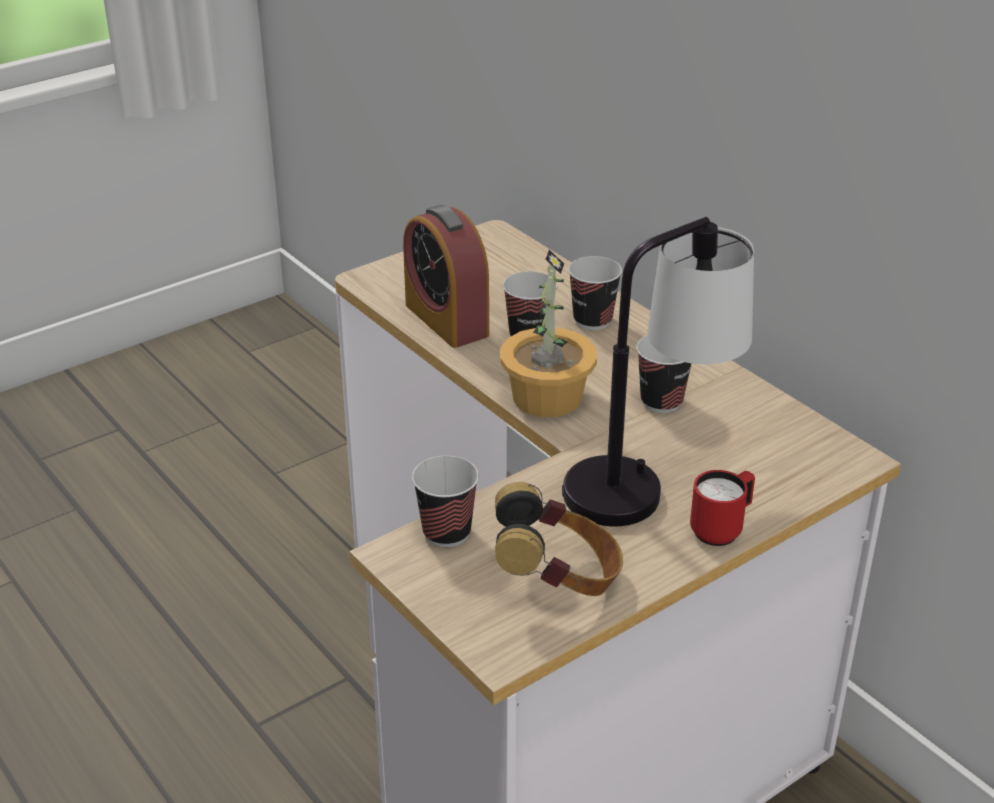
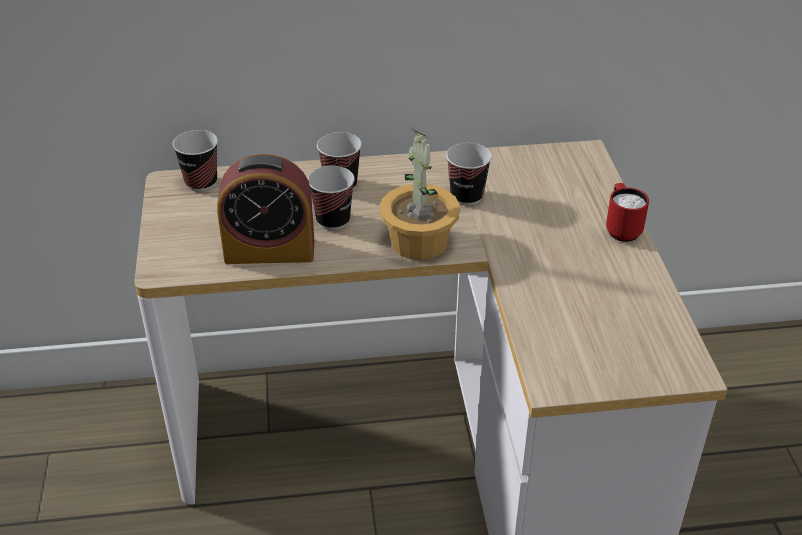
camera: 60 degrees left, 5 degrees up
cup [412,456,479,547] -> cup moved to [173,130,218,192]
headphones [495,482,623,596] -> none
table lamp [562,217,754,526] -> none

